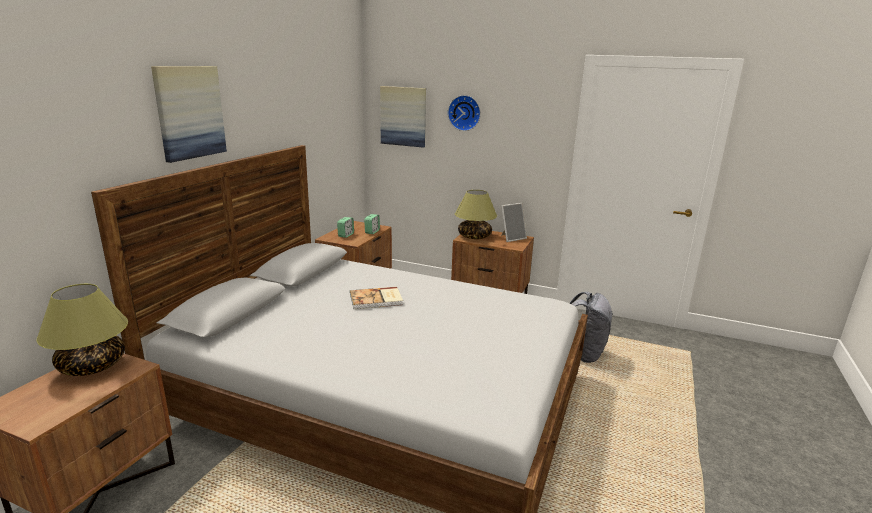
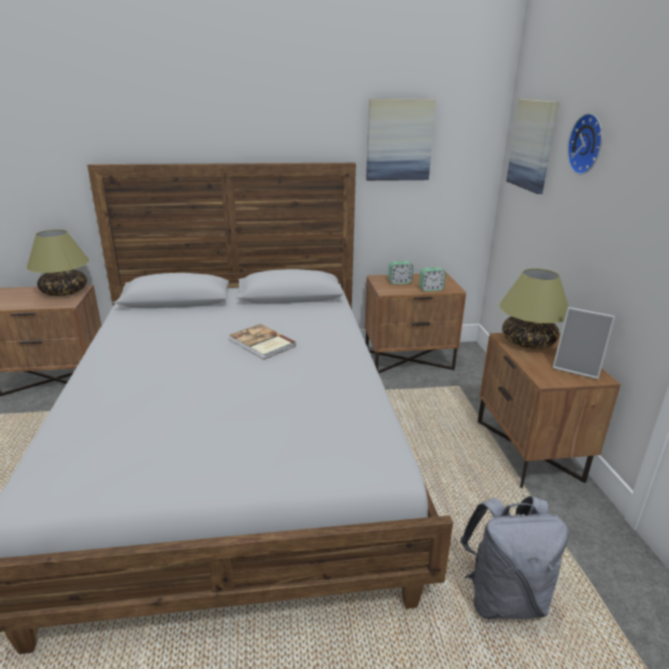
camera: 60 degrees right, 5 degrees up
picture [151,66,227,163] -> picture moved to [366,99,436,181]

